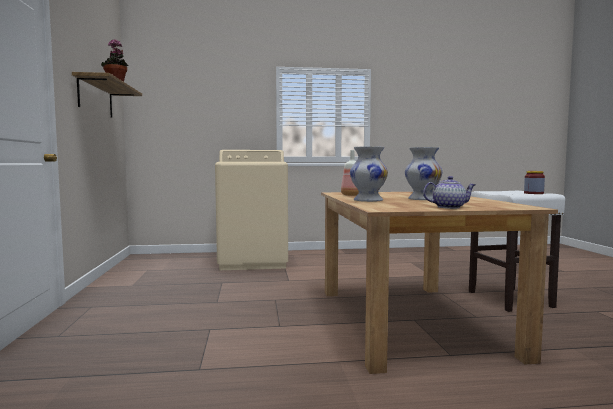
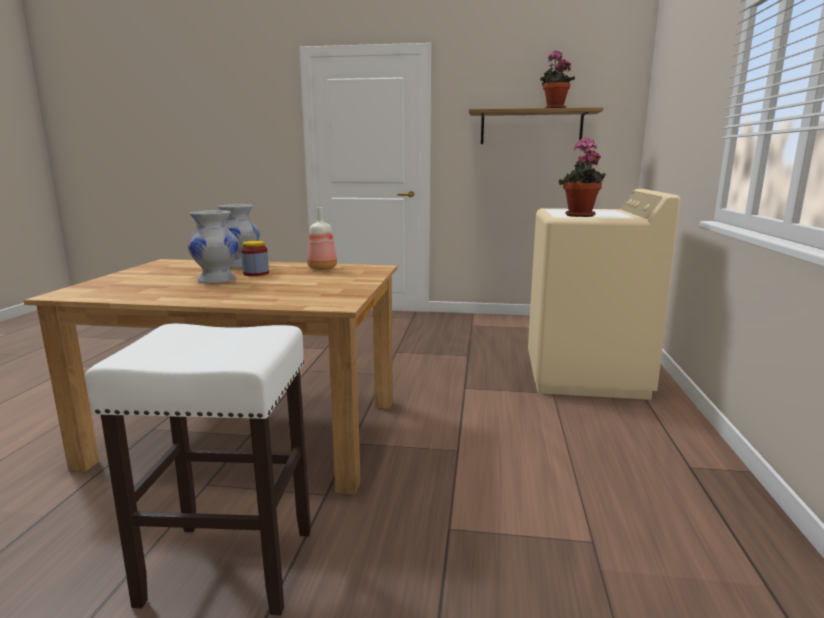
camera: 105 degrees right, 10 degrees up
teapot [423,176,476,209] -> none
jar [524,171,545,194] -> jar moved to [241,241,269,276]
none -> potted plant [558,137,606,217]

